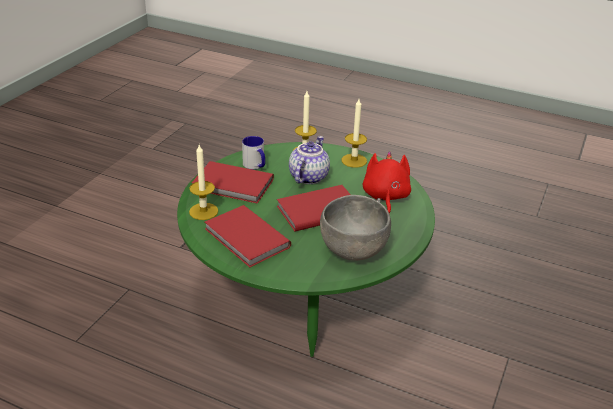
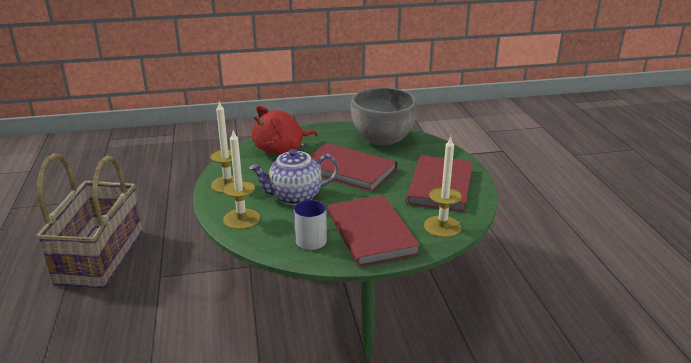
camera: 125 degrees left, 5 degrees down
none -> basket [36,153,143,289]

